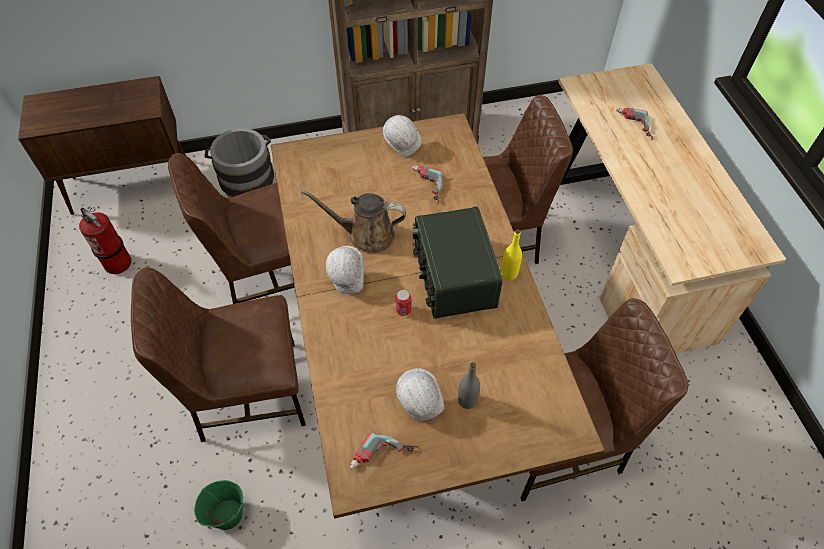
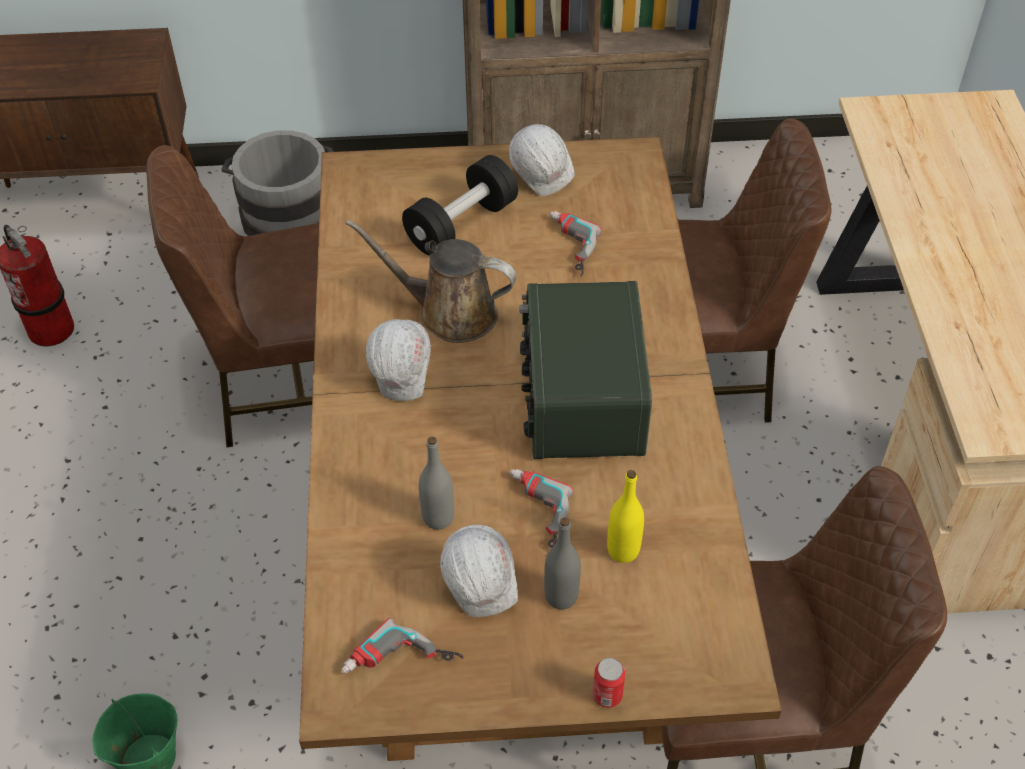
camera: 10 degrees right, 5 degrees down
brown chair [131,267,306,442] -> none
can [395,290,411,316] -> can moved to [593,658,626,708]
yellow bottle [501,229,522,280] -> yellow bottle moved to [607,470,644,563]
power drill [616,108,653,140] -> power drill moved to [509,469,573,548]
none -> black dumbbell [402,155,518,256]
none -> grey bottle [419,437,454,530]

